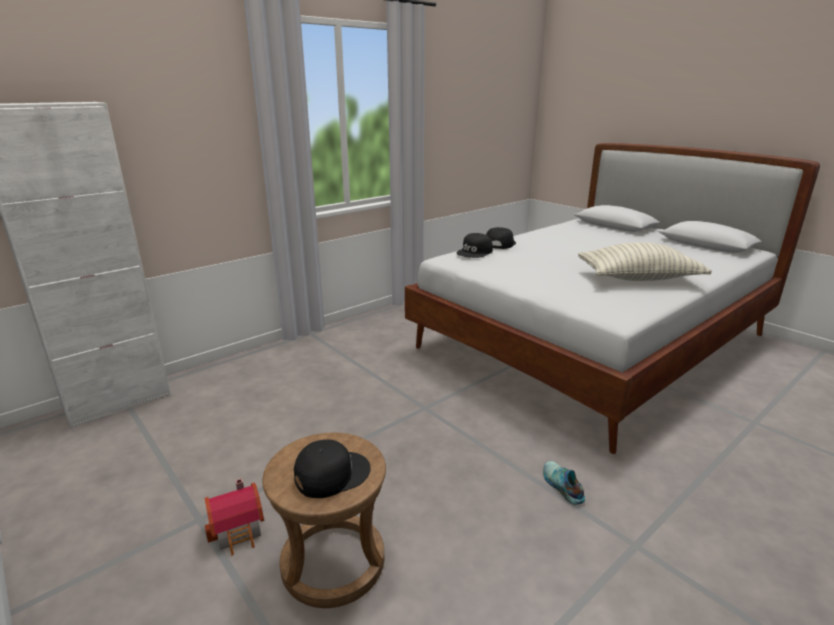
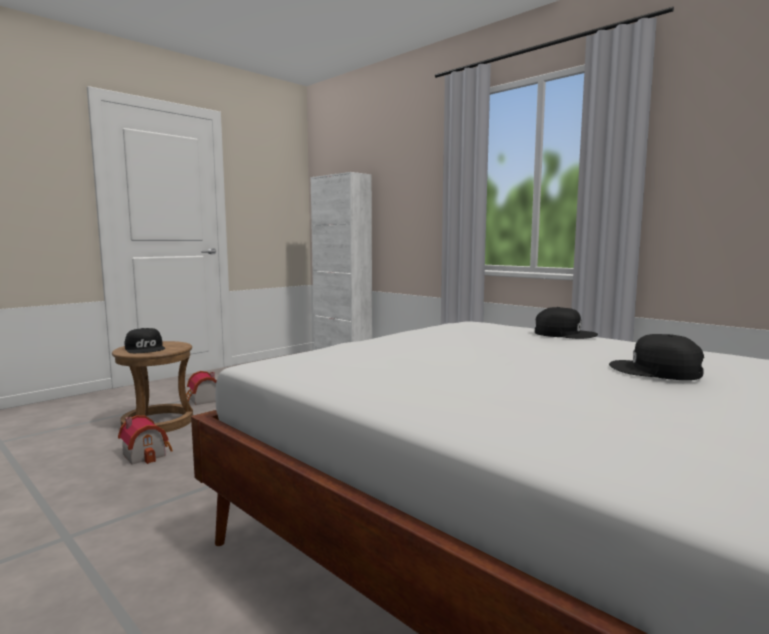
camera: 85 degrees right, 15 degrees down
black cap [456,233,493,258] -> black cap moved to [609,334,704,380]
shoe [543,461,585,505] -> none
pillow [578,243,712,281] -> none
none -> toy house [118,415,173,465]

